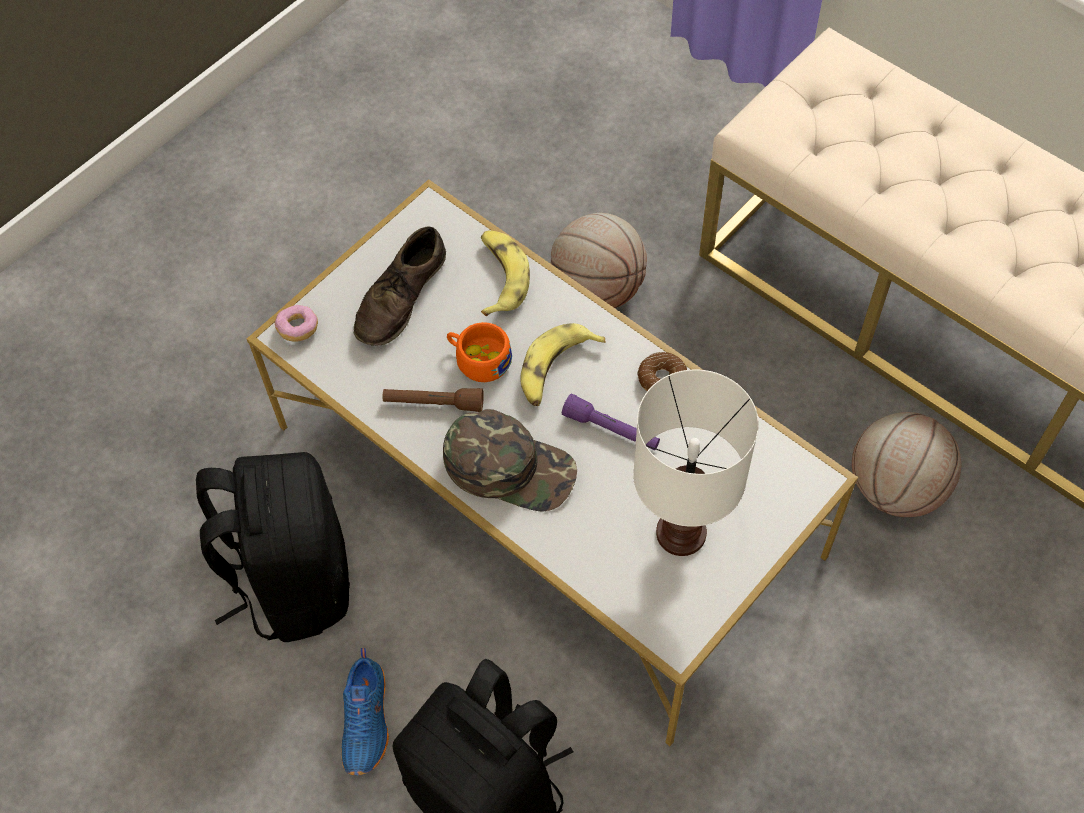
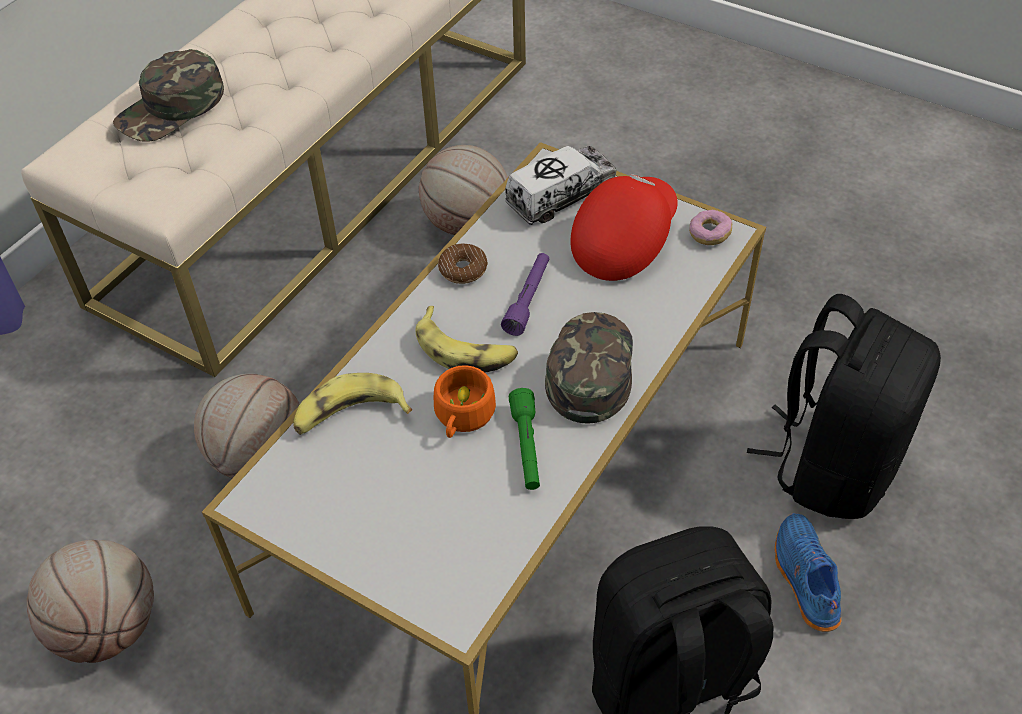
camera: 100 degrees left, 10 degrees down
donut [275,305,318,342] -> donut moved to [689,210,732,245]
blue shoe [341,648,389,776] -> blue shoe turned 90 degrees counterclockwise [774,513,841,632]
brown shoe [354,226,446,346] -> none
brown flashlight [383,388,484,412] -> green flashlight [509,388,540,490]
white table lamp [633,369,759,556] -> red cap [570,174,678,281]
none -> basketball [27,540,154,663]
none -> green cap [113,49,224,142]
none -> toy truck [504,146,617,225]

